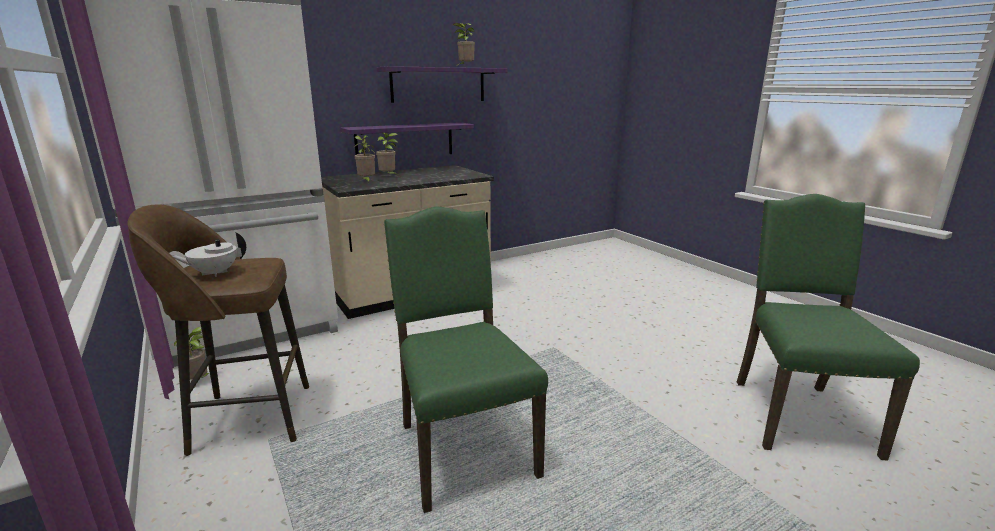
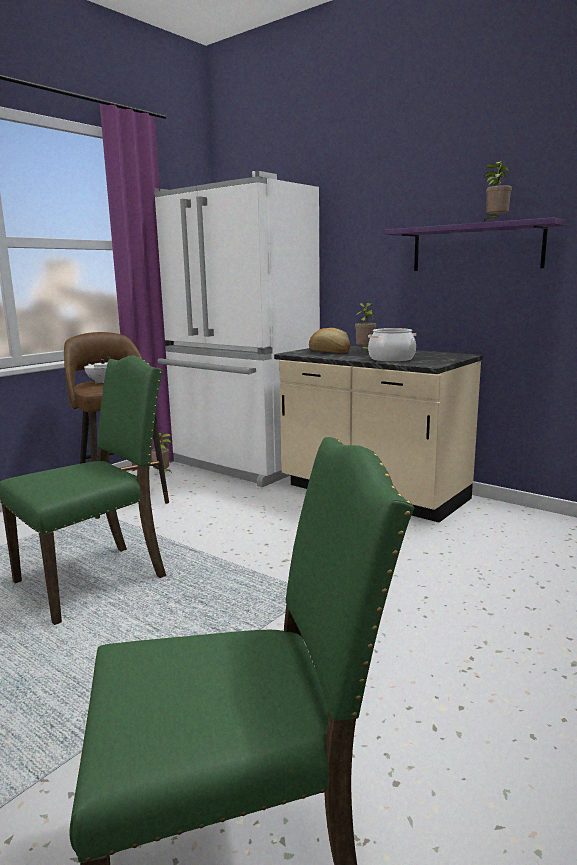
camera: 70 degrees right, 5 degrees down
purple shelf [340,122,474,155] -> none
potted plant [354,135,375,183] -> bread [309,328,350,353]
none -> cooking pot [368,328,416,362]

